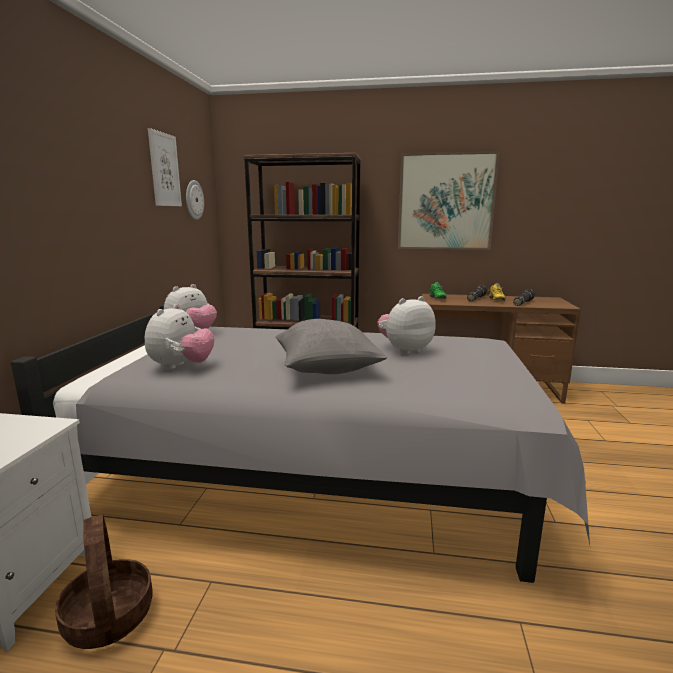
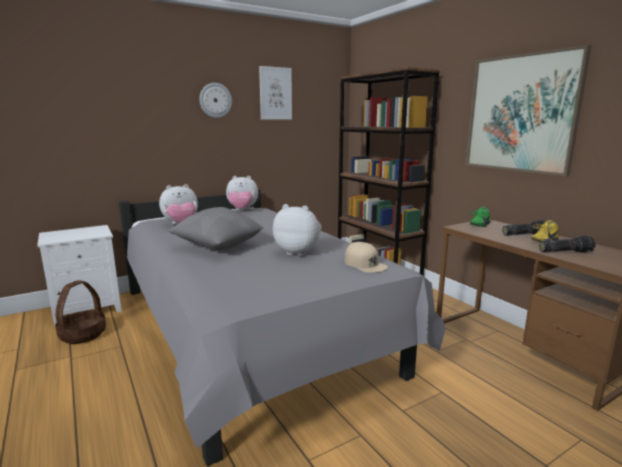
camera: 50 degrees right, 0 degrees up
wall clock [186,180,204,220] -> wall clock moved to [199,83,232,118]
none -> beige cap [345,242,388,273]

